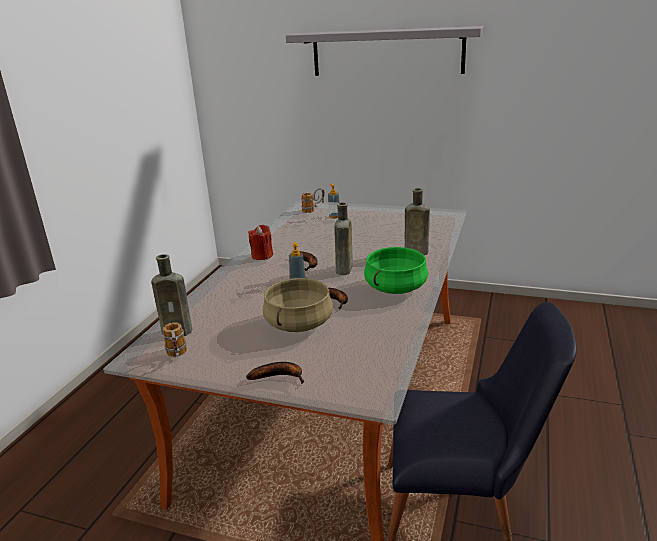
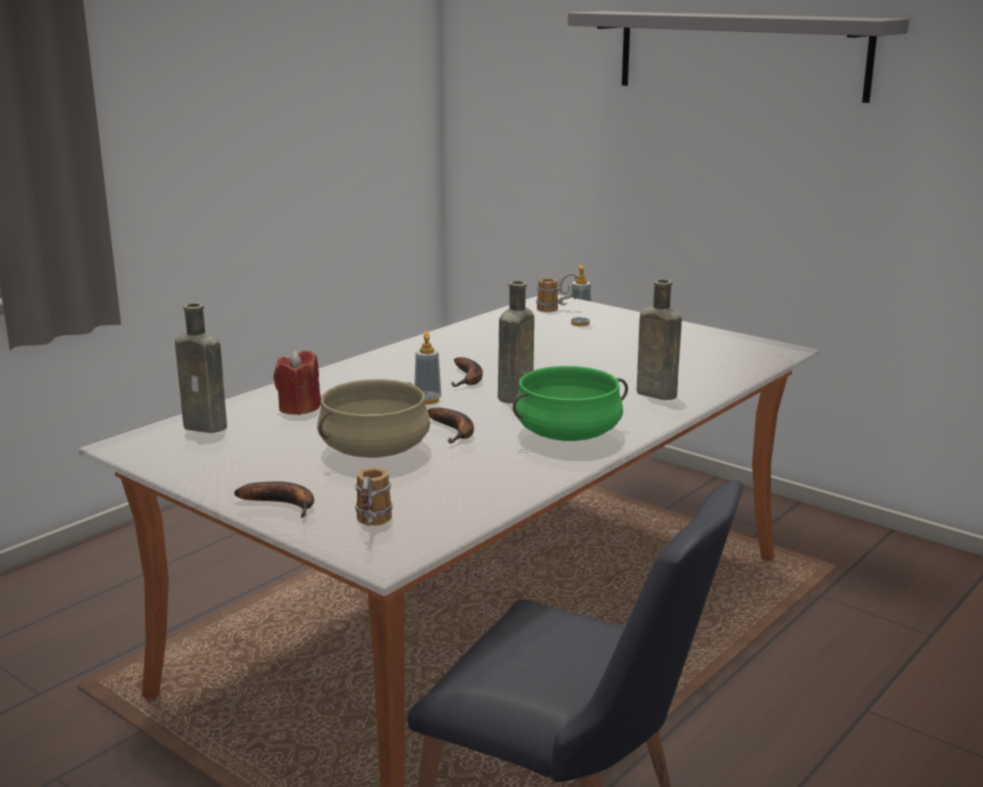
camera: 20 degrees right, 5 degrees down
mug [163,322,187,357] -> mug moved to [355,468,393,526]
red candle [248,225,273,260] -> red candle moved to [274,350,321,415]

